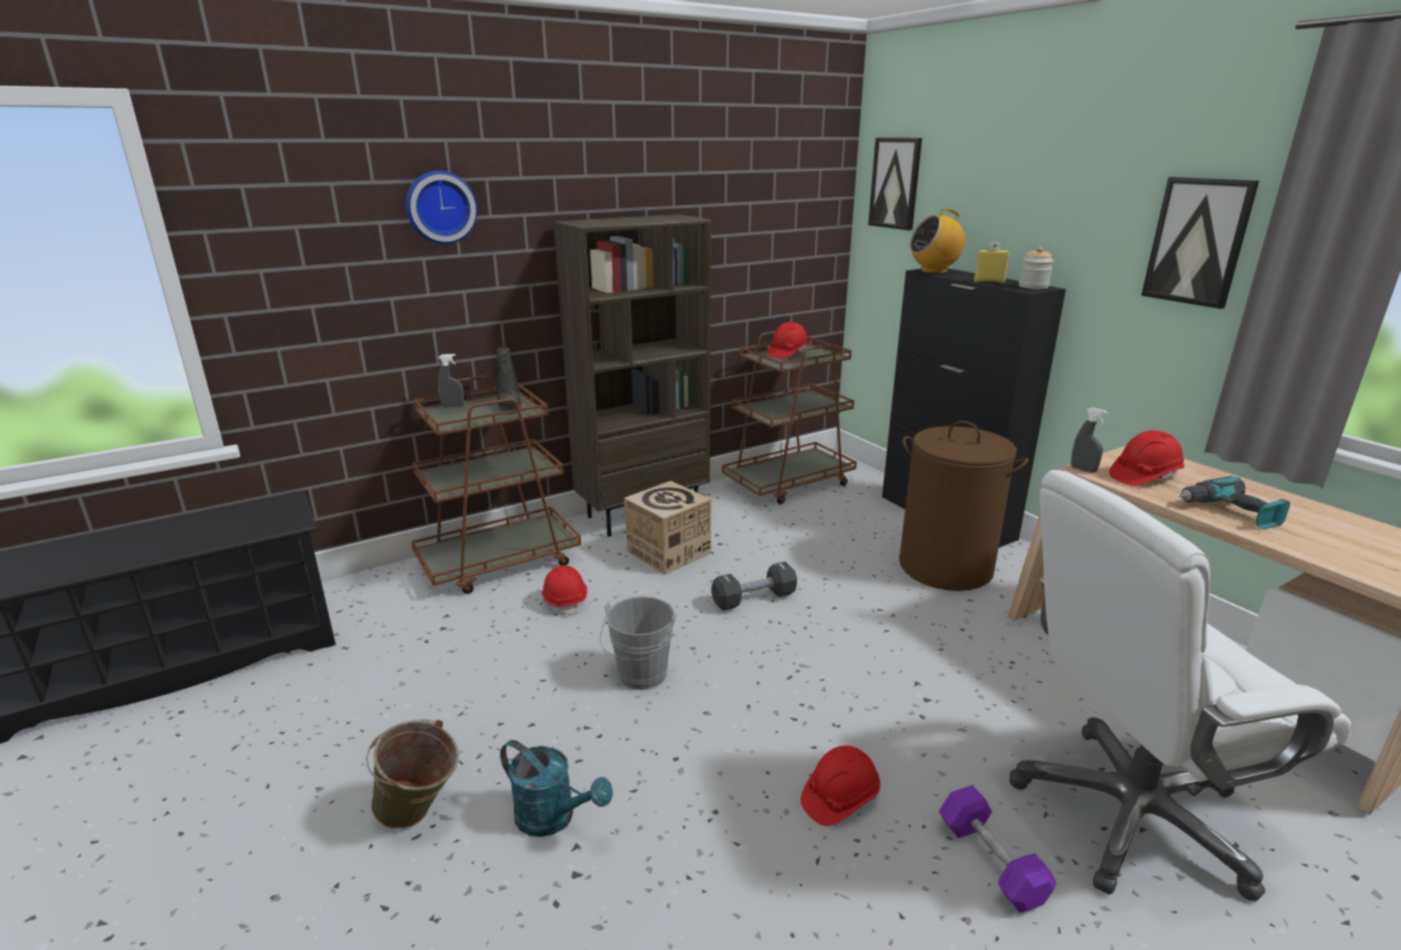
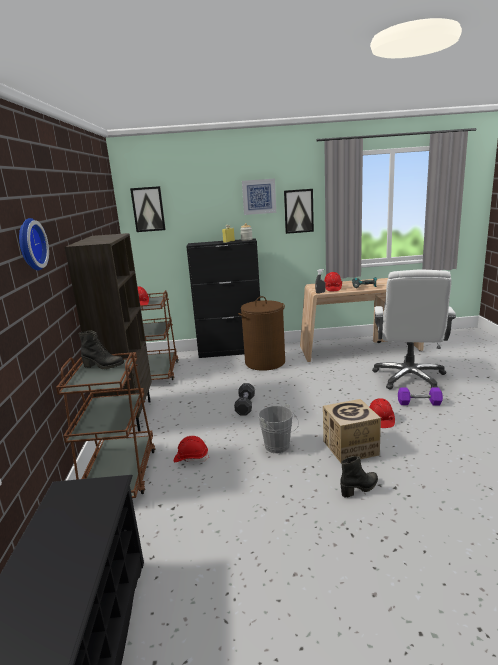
camera: 60 degrees left, 5 degrees down
green bucket [366,719,459,829] -> none
grey spray bottle [438,354,464,408] -> none
turquoise watering can [500,740,613,837] -> black boot [340,456,378,498]
cardboard box [624,481,711,575] -> cardboard box moved to [323,399,381,463]
radio [910,209,965,274] -> none
none -> picture [242,179,276,215]

